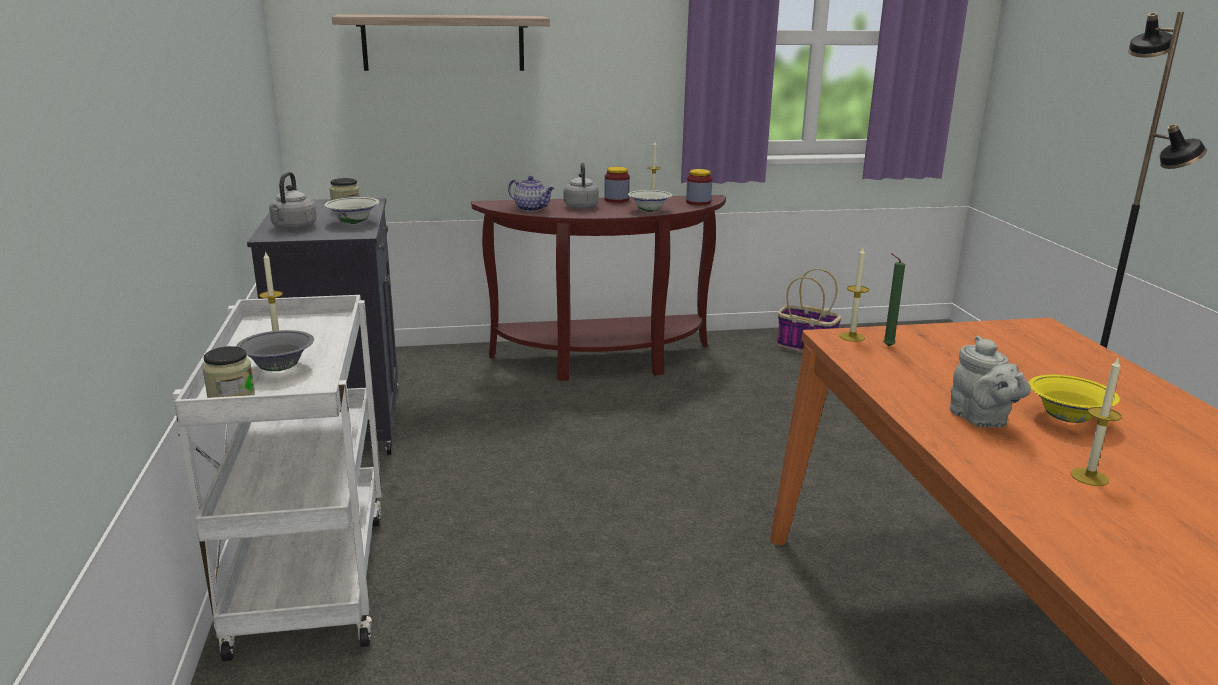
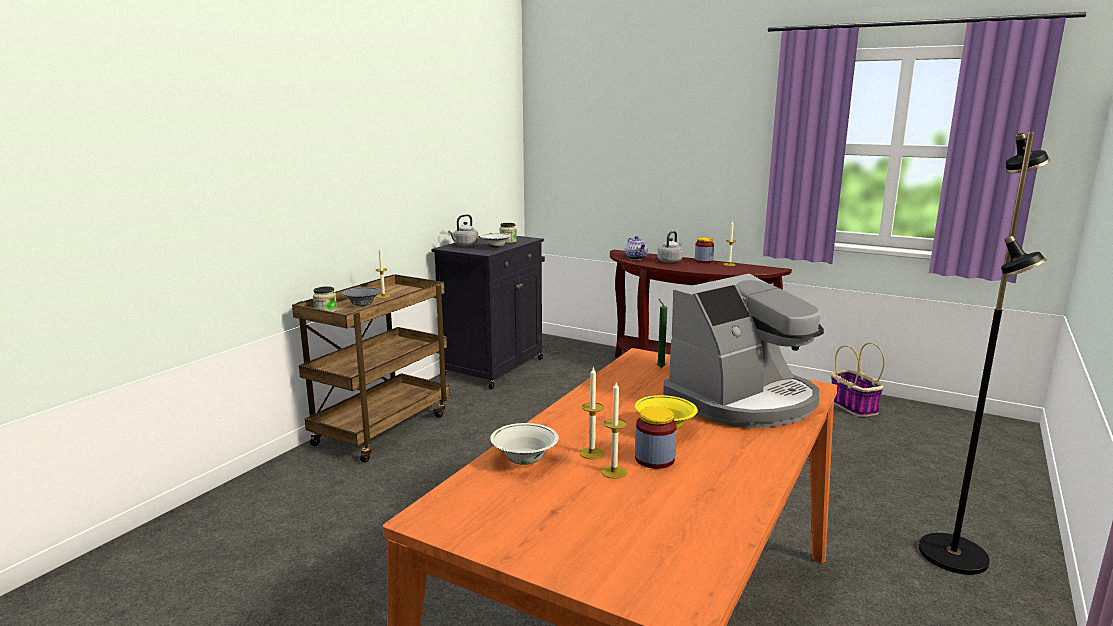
camera: 40 degrees right, 5 degrees down
white cart [173,295,382,661] -> brown cart [292,274,449,463]
shelf [332,14,550,71] -> none
white bowl [628,190,672,212] -> white bowl moved to [490,423,559,465]
jar [686,169,712,205] -> jar moved to [635,406,677,469]
candle [839,248,869,342] -> candle moved to [601,381,627,479]
grey teapot [950,336,1031,428] -> none
none -> coffee machine [663,274,824,428]

